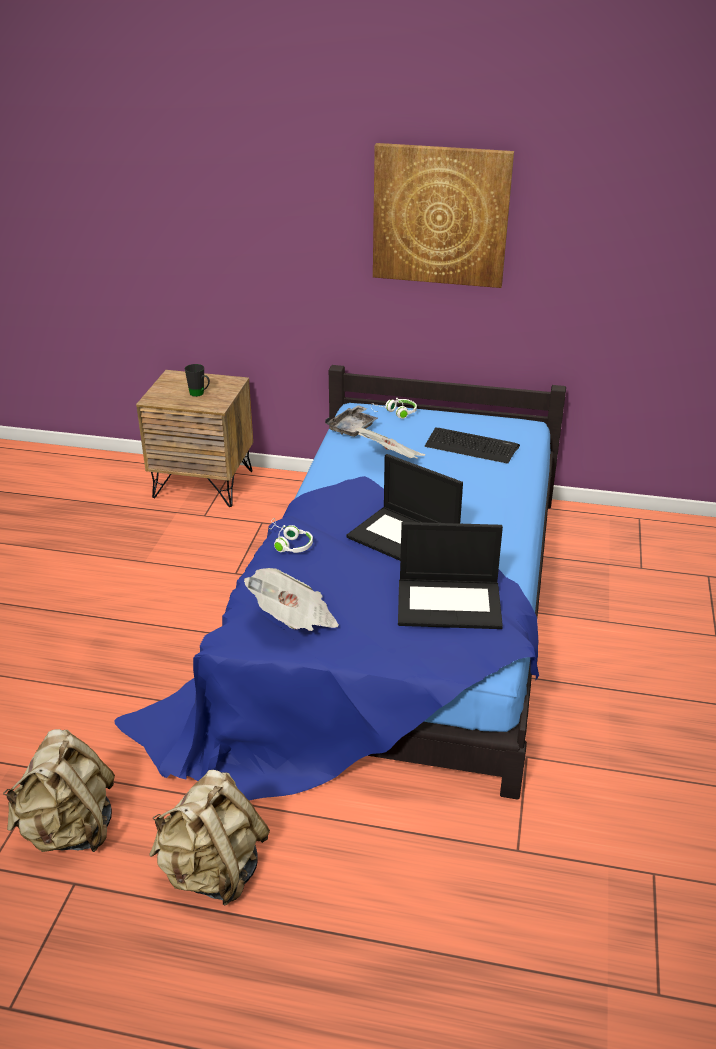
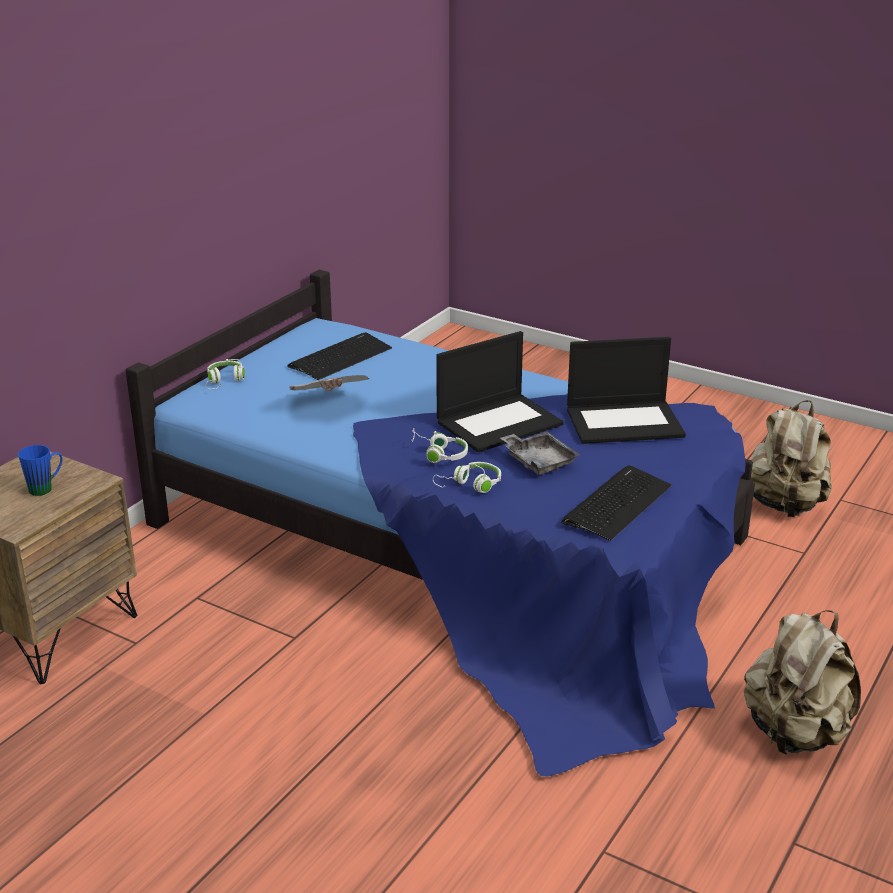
camera: 70 degrees left, 5 degrees down
beige backpack [3,729,115,852] -> beige backpack moved to [751,400,832,517]
black mug [185,364,210,397] -> blue mug [18,445,62,496]
newspaper [244,568,339,631] -> keyboard [561,466,671,541]
grey tray [325,405,378,437] -> grey tray moved to [500,431,580,475]
picture [373,143,514,288] -> none
laptop [398,522,503,629] -> laptop turned 60 degrees clockwise [567,337,686,444]
none -> white headphones [411,428,468,463]

